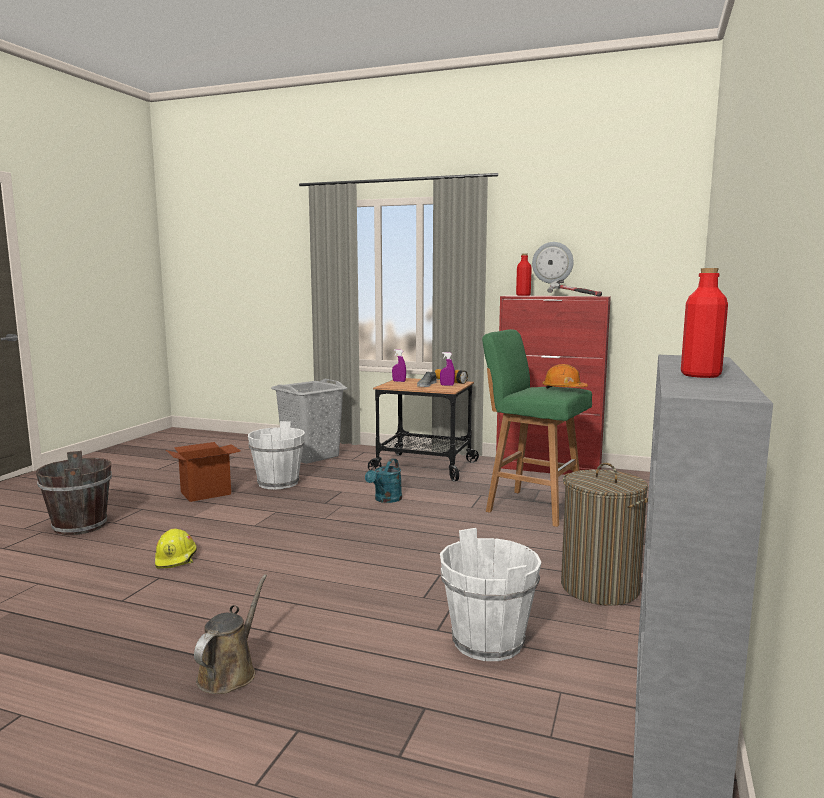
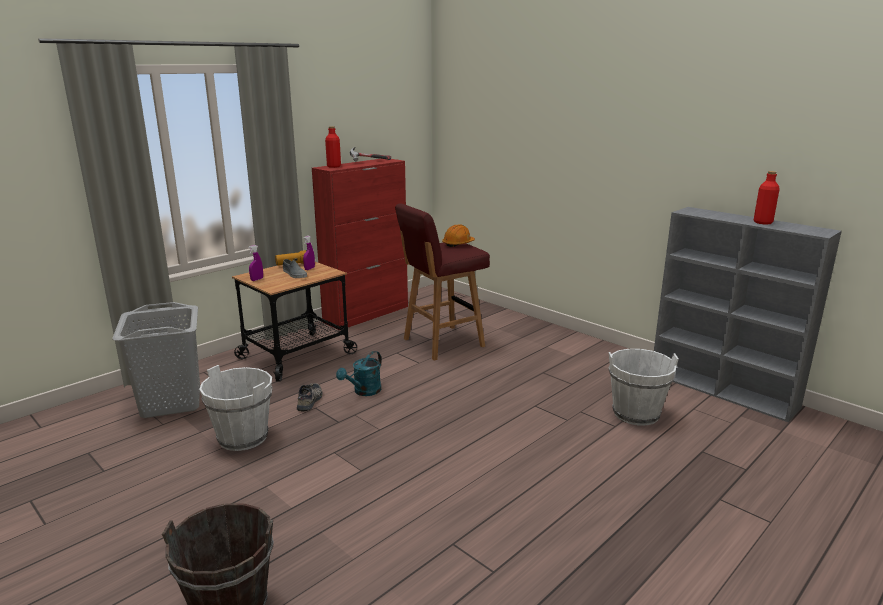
camera: 65 degrees left, 10 degrees up
yellow hard hat [155,528,197,569] -> none
cardboard box [166,442,241,502] -> none
brown watering can [194,574,267,694] -> none
turquoise watering can [365,458,402,503] -> turquoise watering can turned 75 degrees clockwise [336,351,382,396]
green stool [482,329,592,527] -> red stool [395,203,490,361]
wall clock [532,242,574,284] -> none
laundry basket [561,462,648,606] -> none
none -> shoe [297,383,323,412]

